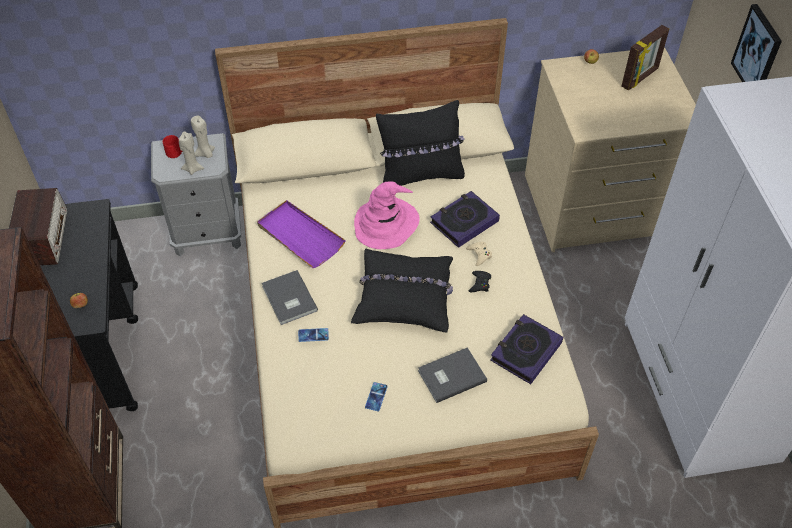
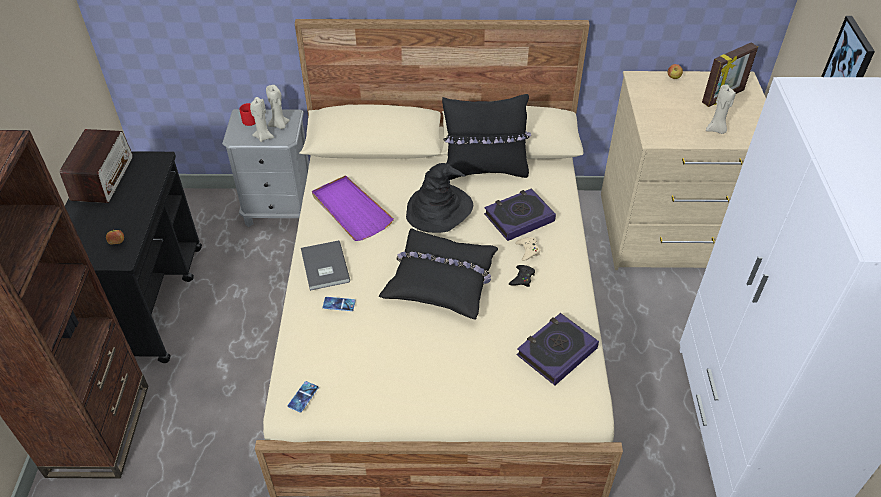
camera: 10 degrees right, 5 degrees down
pink hat [354,181,419,249] -> black hat [406,163,473,233]
phone [365,382,388,411] -> phone moved to [287,381,319,413]
grey book [418,347,487,403] -> none
none -> beige candle [706,84,736,134]

